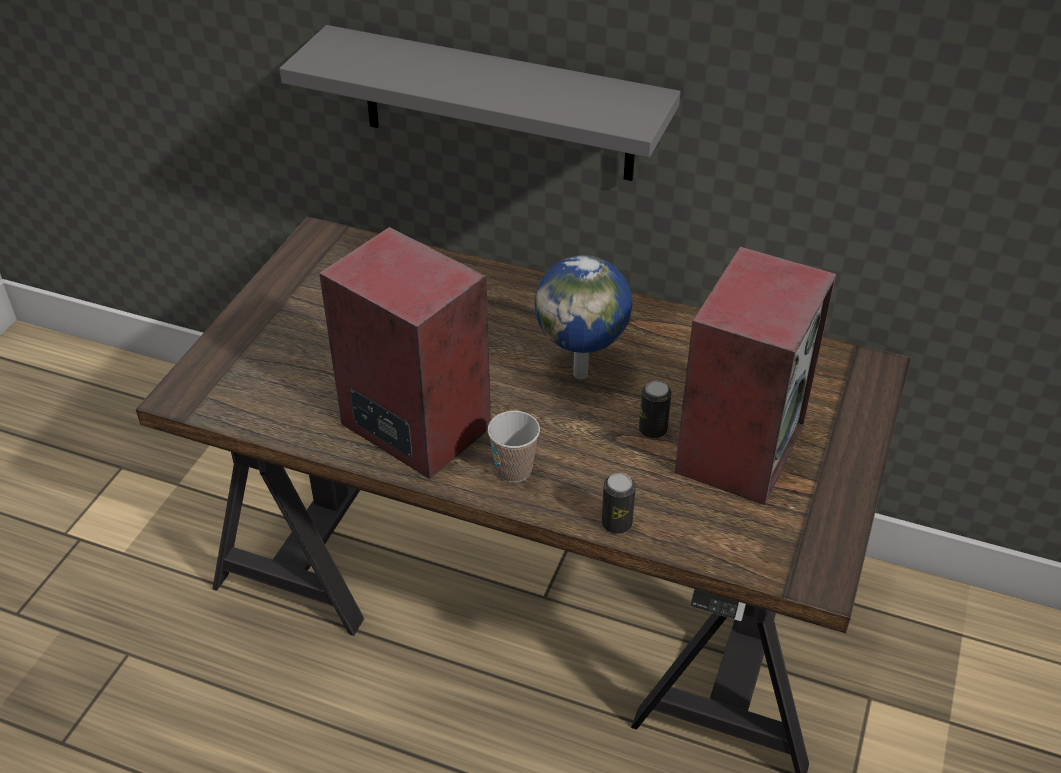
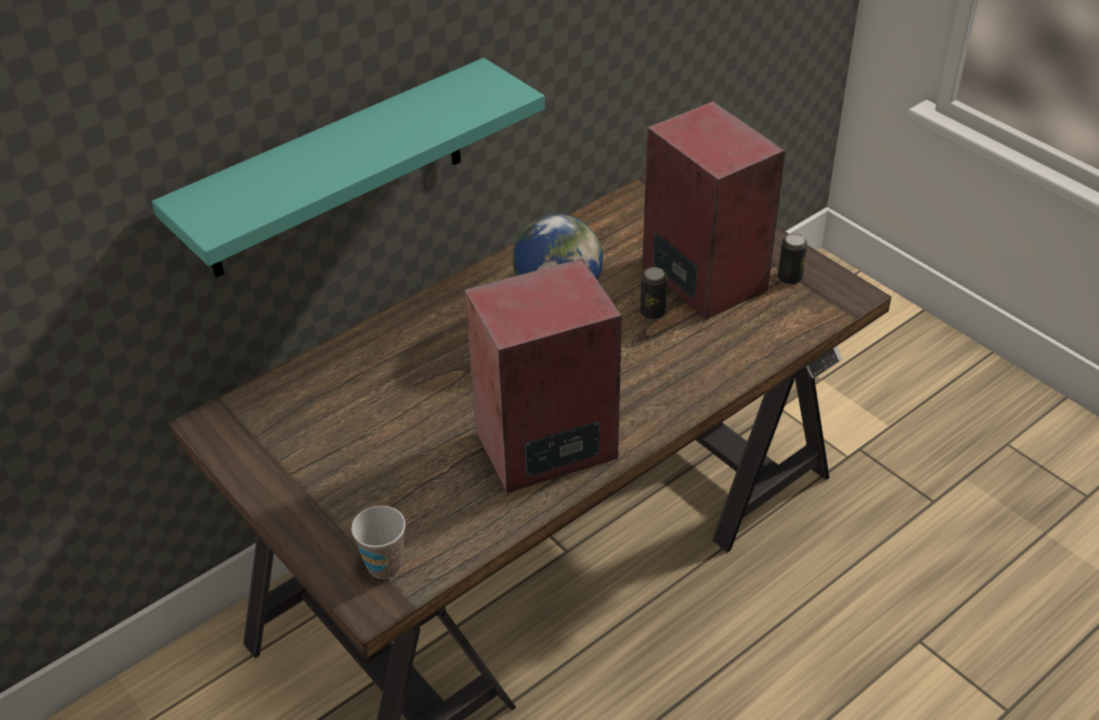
camera: 60 degrees left, 0 degrees up
grey shelf [279,25,680,181] -> turquoise shelf [152,58,545,278]
cup [488,411,540,483] -> cup moved to [351,505,405,579]
can [602,473,636,534] -> can moved to [778,233,807,285]

